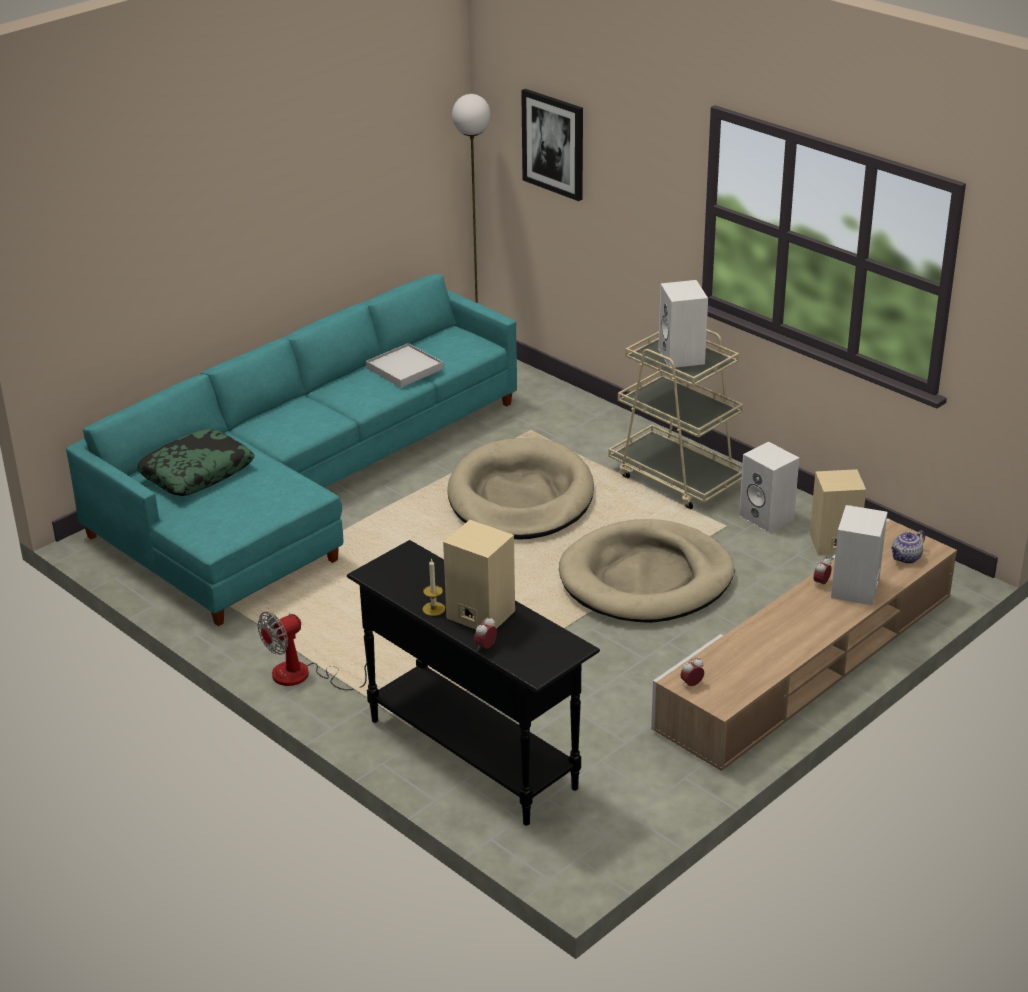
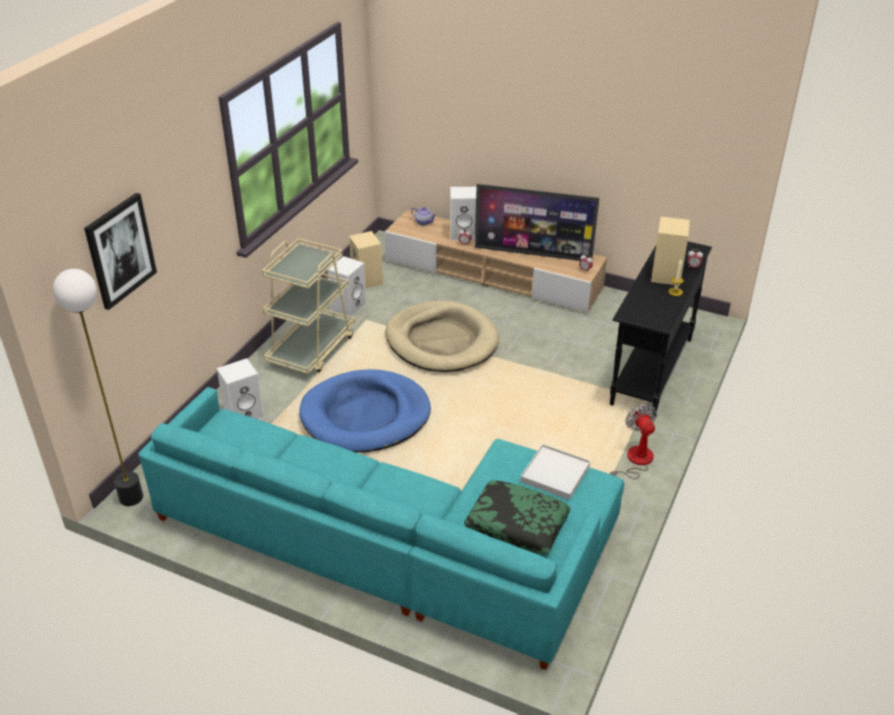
camera: 110 degrees left, 5 degrees up
fan [257,612,367,690] -> fan turned 135 degrees counterclockwise [610,404,657,479]
white tray [366,343,443,388] -> white tray moved to [520,444,590,500]
beige dog bed [447,438,594,539] -> blue dog bed [299,369,431,453]
white speaker [658,280,708,368] -> white speaker moved to [217,358,264,419]
none -> television [475,184,599,261]

